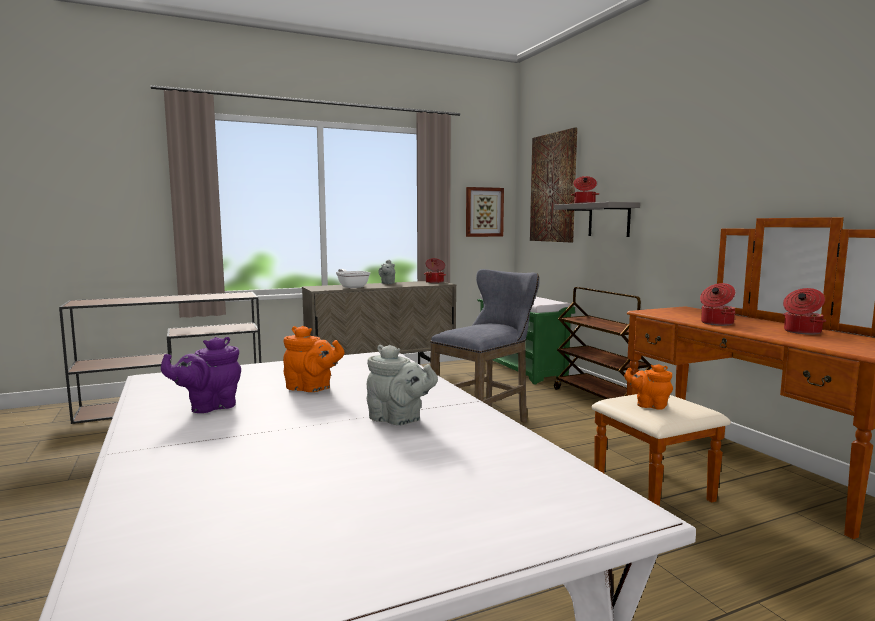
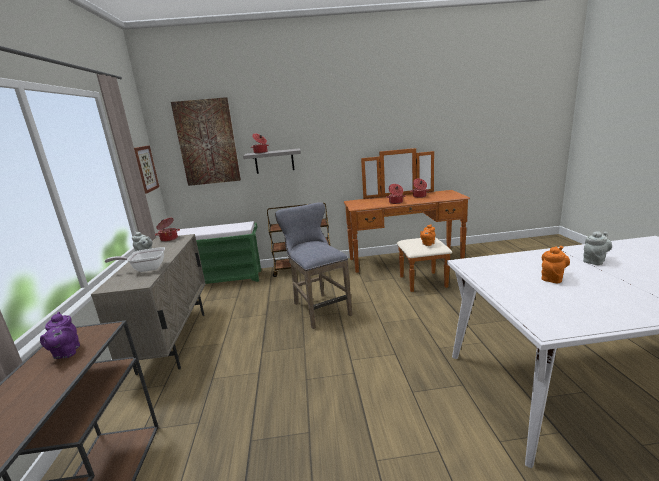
camera: 70 degrees left, 10 degrees up
purple teapot [161,337,241,413] -> purple teapot moved to [40,312,80,359]

